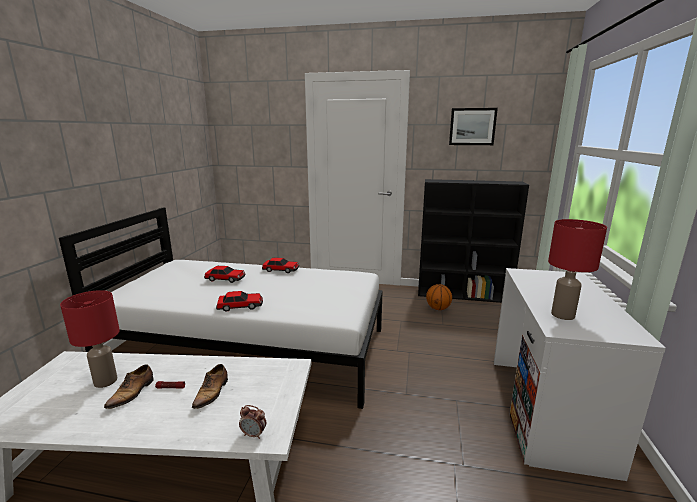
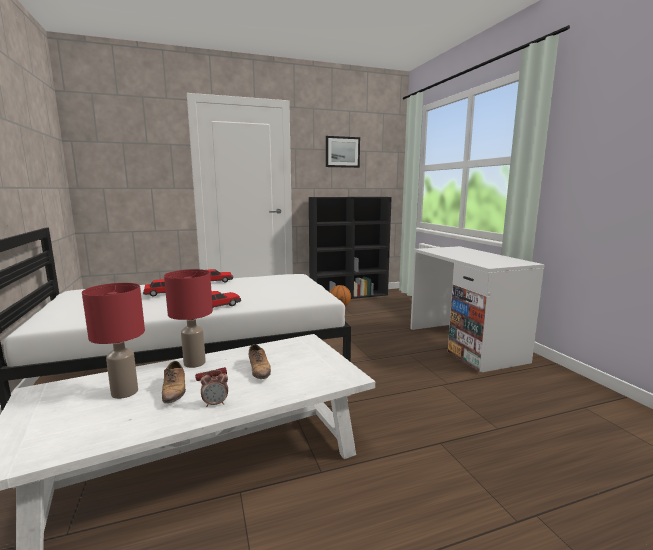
camera: 30 degrees left, 5 degrees down
alarm clock [239,405,266,439] -> alarm clock moved to [201,370,228,407]
red table lamp [548,219,607,320] -> red table lamp moved to [164,269,213,368]

